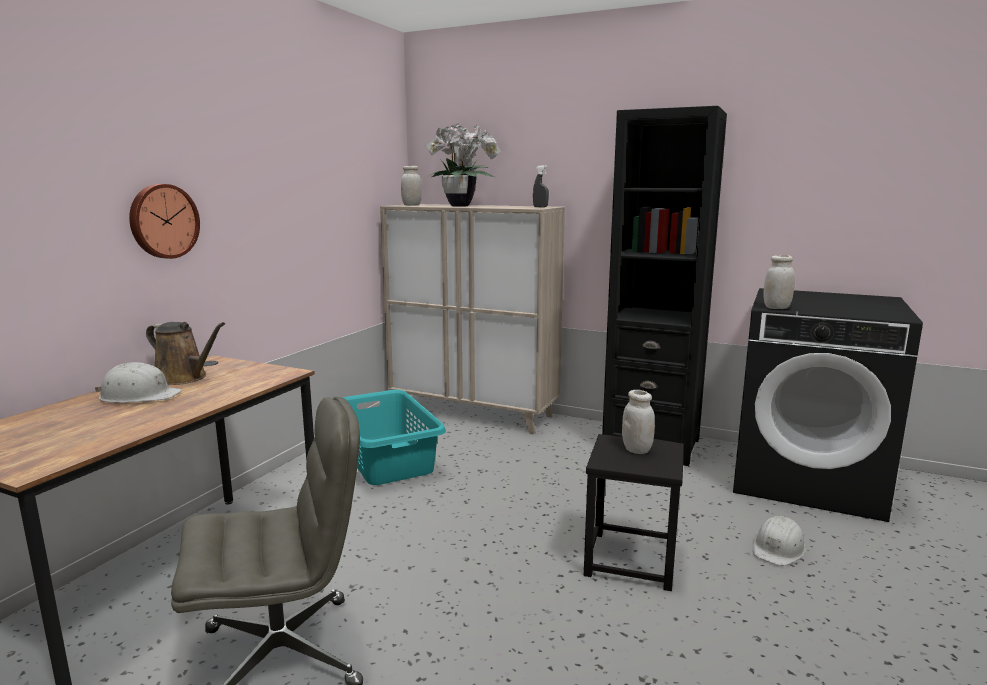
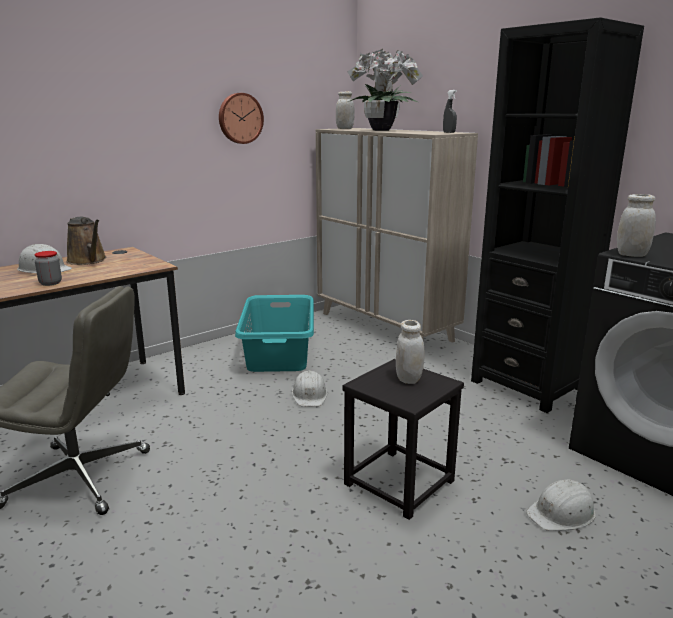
camera: 25 degrees right, 5 degrees up
wall clock [129,184,200,259] -> wall clock moved to [219,93,264,144]
none -> jar [34,251,62,286]
none -> white hard hat [292,371,328,407]

